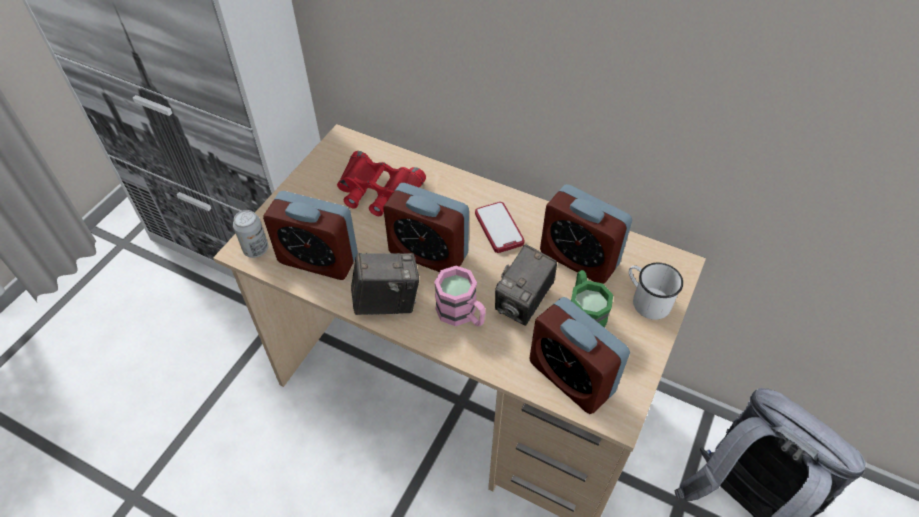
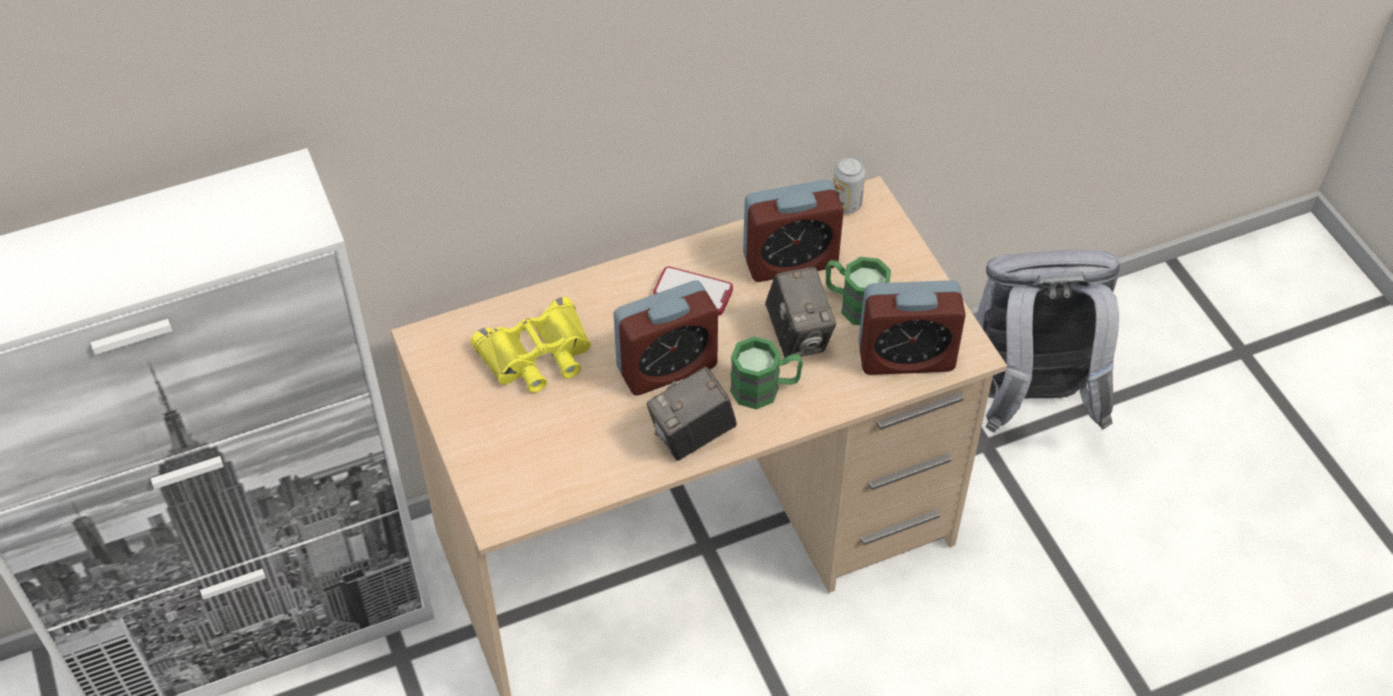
camera: 50 degrees left, 0 degrees up
can [233,210,268,258] -> can moved to [833,157,865,214]
alarm clock [263,191,358,280] -> none
red binoculars [337,151,426,216] -> yellow binoculars [471,297,591,393]
camera [351,253,419,315] -> camera turned 150 degrees counterclockwise [646,367,737,461]
pink mug [434,266,486,327] -> green mug [730,336,803,409]
white mug [629,263,683,320] -> none

